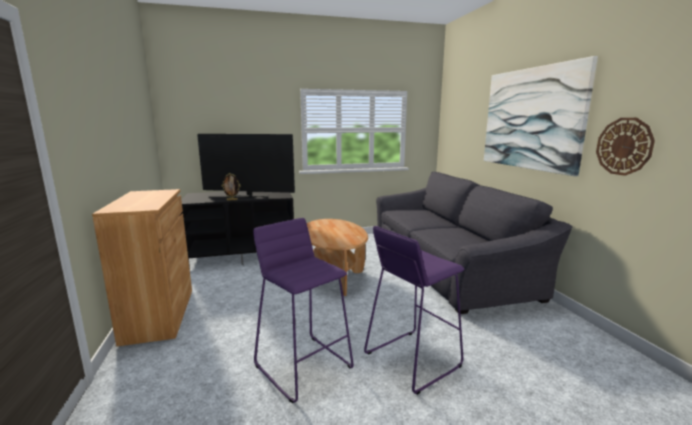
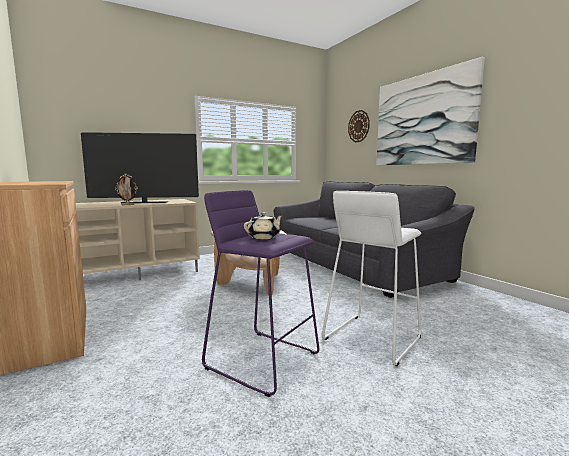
camera: 15 degrees left, 5 degrees down
black tv stand [180,191,294,269] -> beige tv stand [74,199,200,280]
purple stool [364,226,464,395] -> white stool [322,191,421,366]
wall clock [596,118,655,176] -> wall clock moved to [348,110,370,142]
none -> beige teapot [244,212,283,239]

